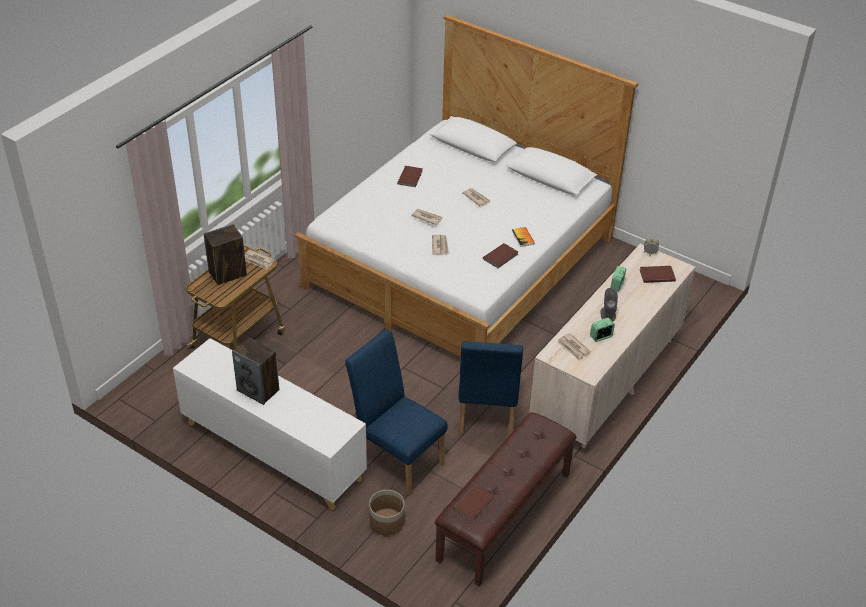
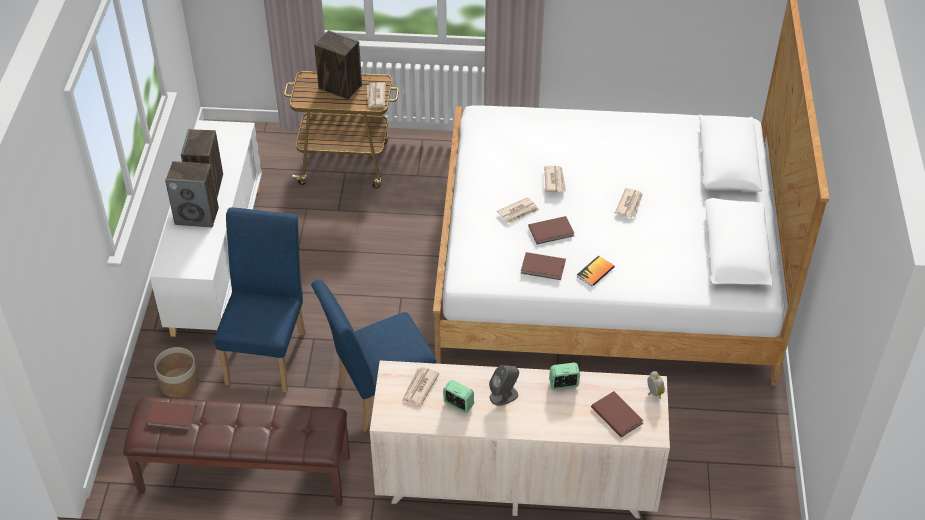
camera: 60 degrees right, 5 degrees up
brown book [397,166,423,187] -> brown book moved to [528,216,574,244]
none -> speaker [165,161,219,227]

